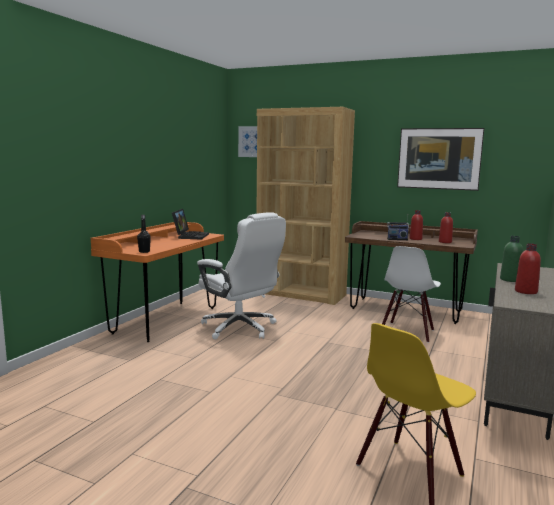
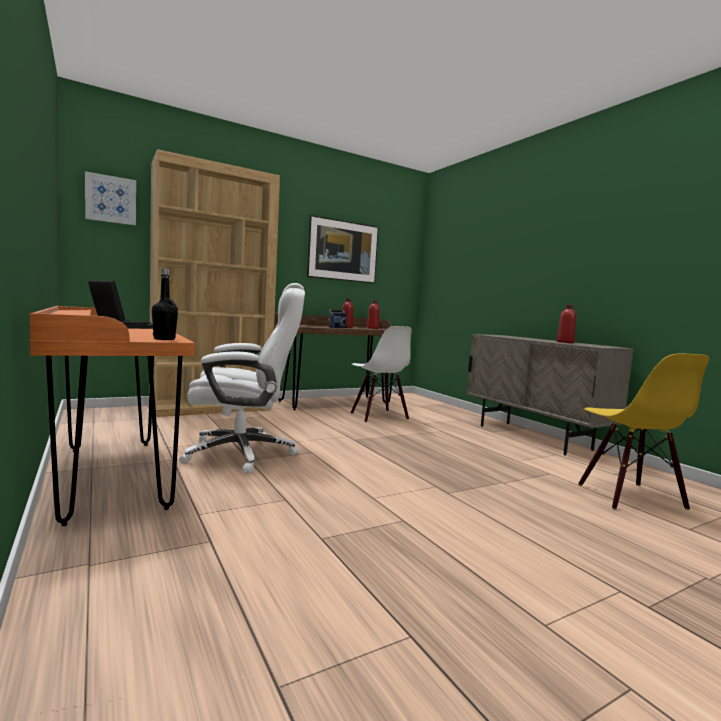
camera: 55 degrees left, 5 degrees down
green bottle [500,236,523,282] -> none

